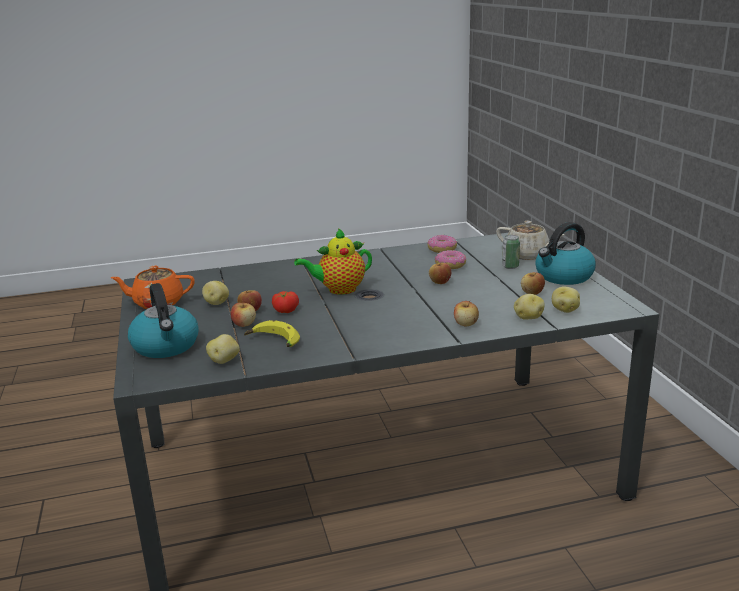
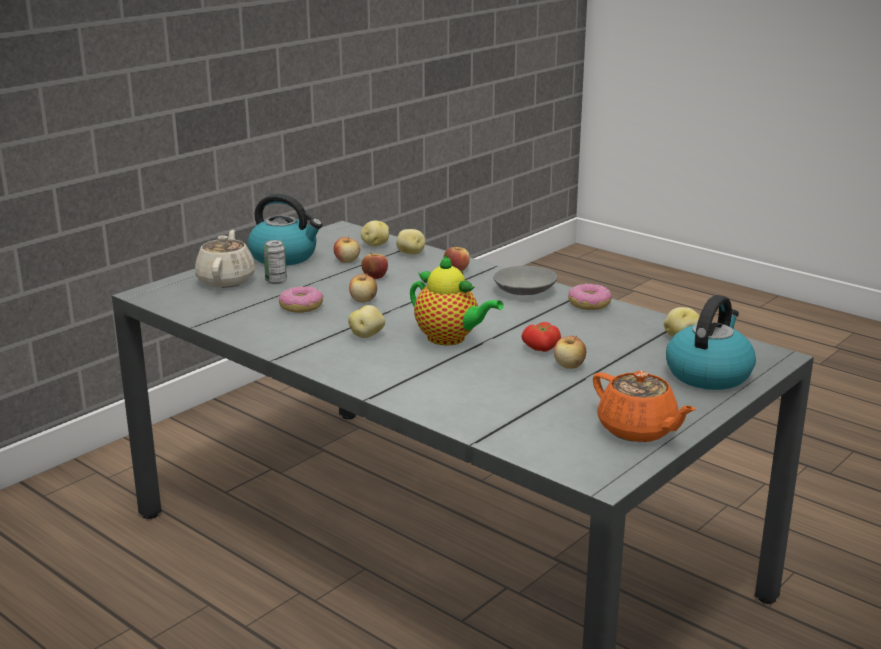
camera: 125 degrees left, 0 degrees up
potato [202,281,229,305] -> potato moved to [348,305,385,338]
apple [231,300,256,327] -> apple moved to [361,254,388,279]
banana [244,320,300,347] -> none
donut [428,235,457,253] -> donut moved to [568,283,612,310]
none -> grey bowl [493,266,557,295]

